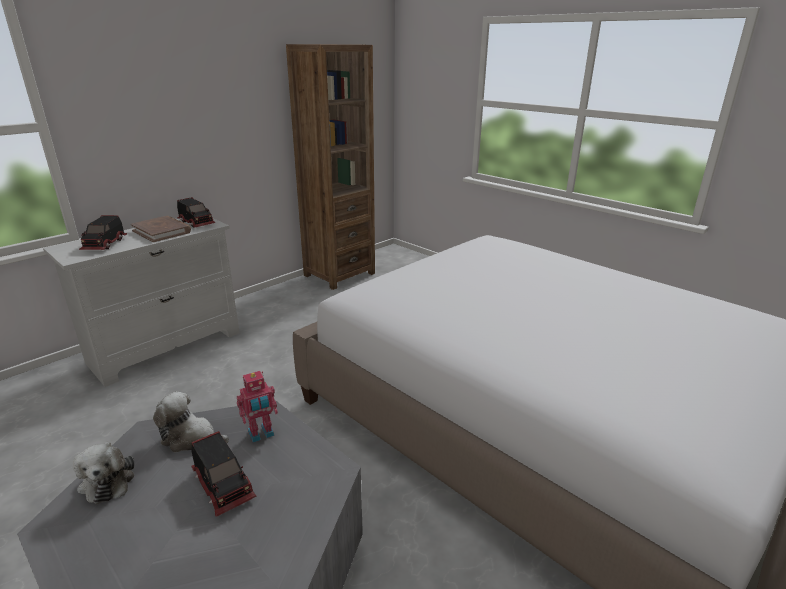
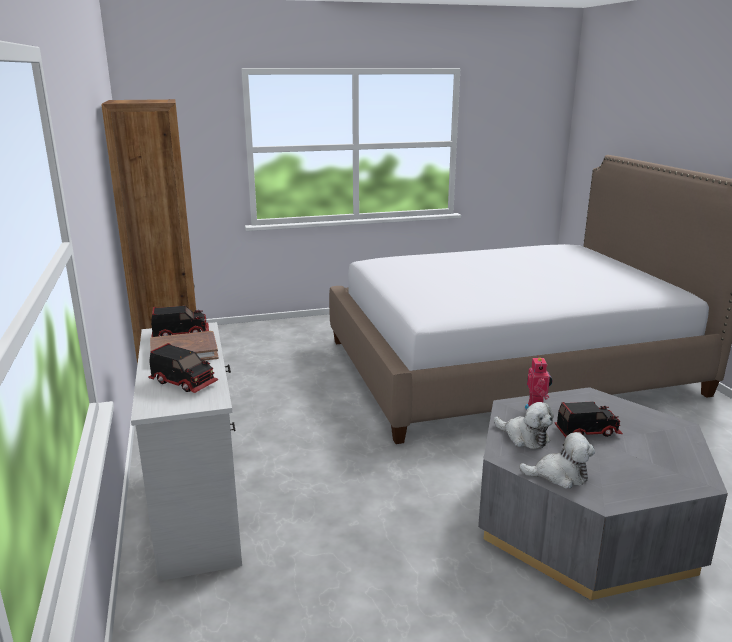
camera: 60 degrees left, 5 degrees down
plush toy [153,392,229,453] -> plush toy turned 90 degrees counterclockwise [494,402,554,449]

